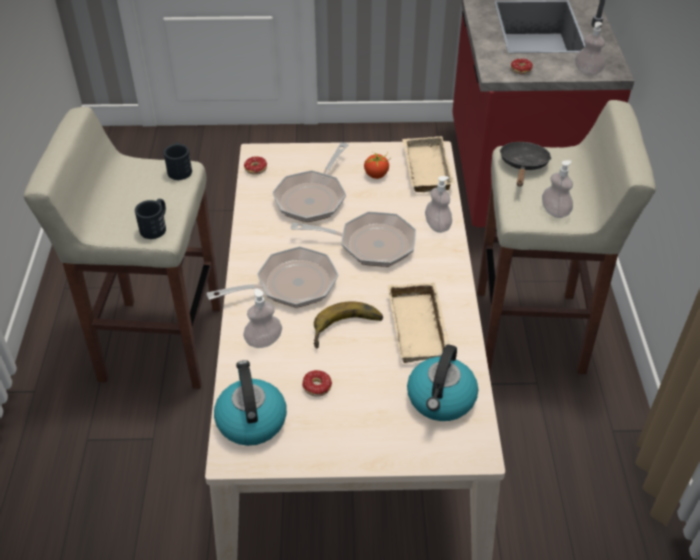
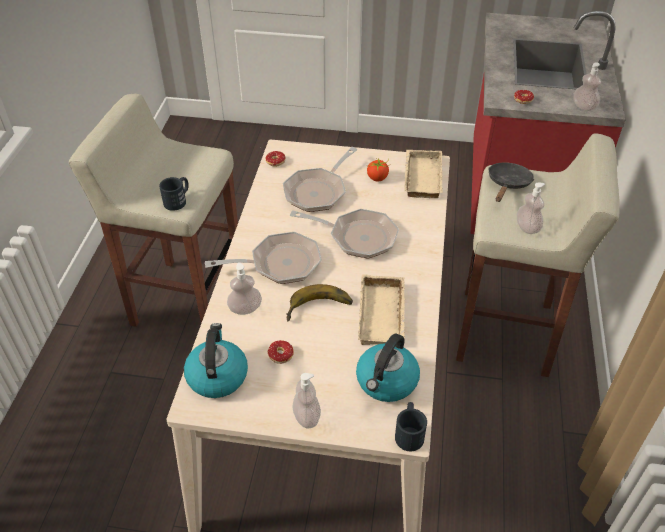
camera: 10 degrees right, 0 degrees up
black mug [164,142,192,180] -> black mug moved to [395,402,427,451]
soap dispenser [425,176,452,233] -> soap dispenser moved to [293,373,321,429]

